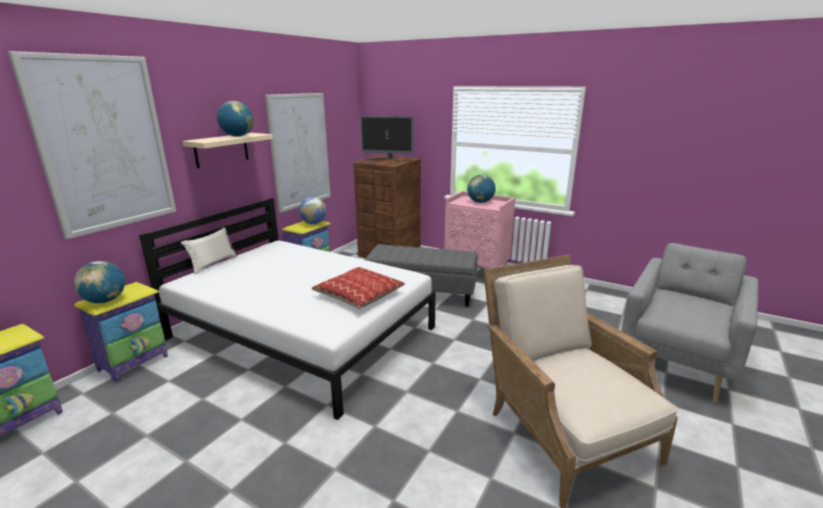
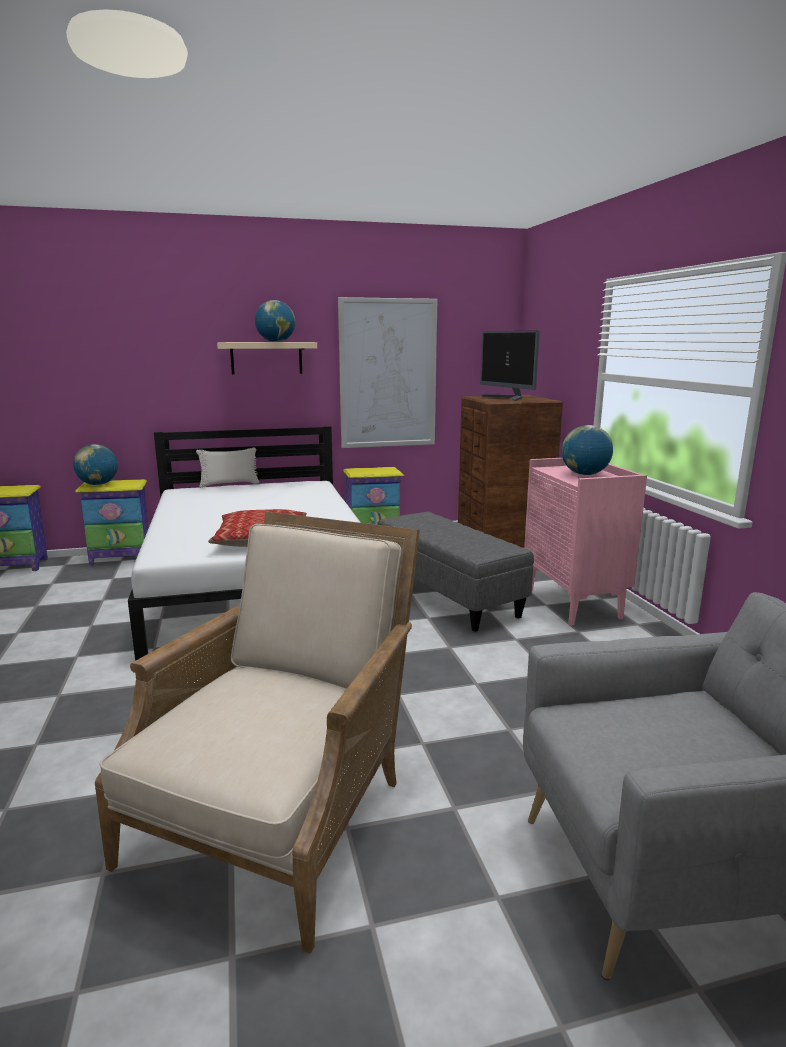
camera: 45 degrees right, 5 degrees down
picture [8,51,176,239] -> none
globe [299,197,327,224] -> none

